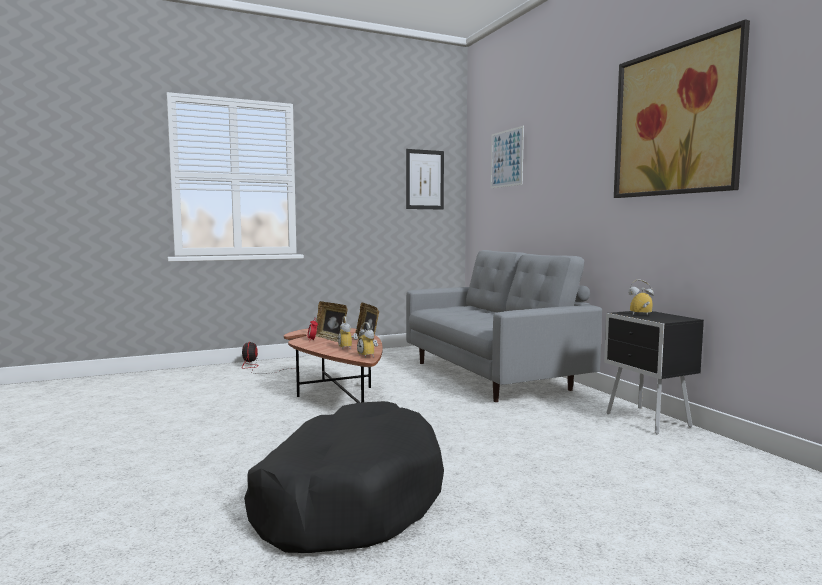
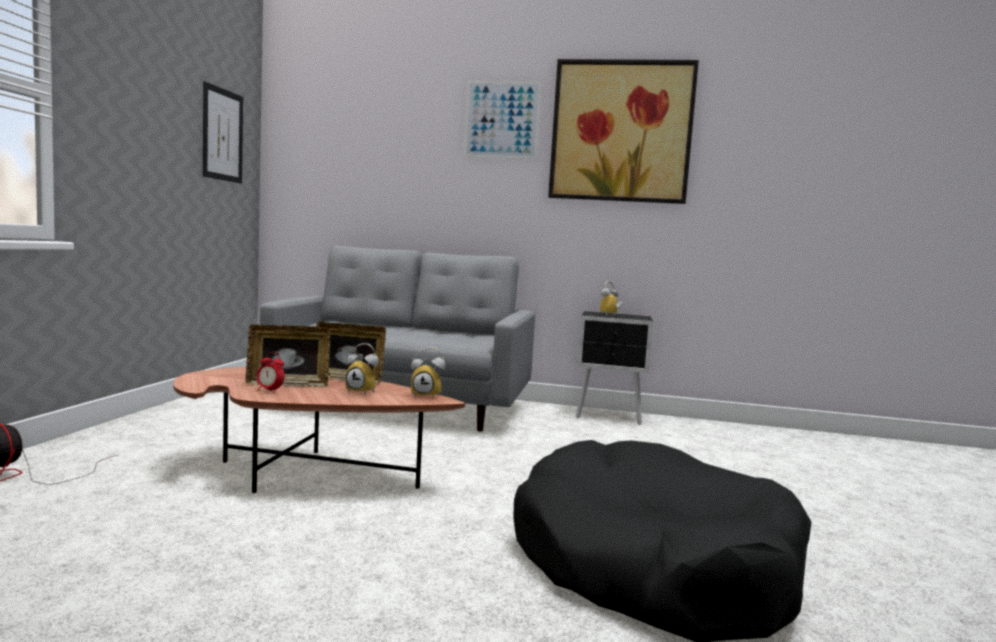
camera: 55 degrees left, 0 degrees up
picture [491,126,524,188] -> picture moved to [464,81,542,159]

